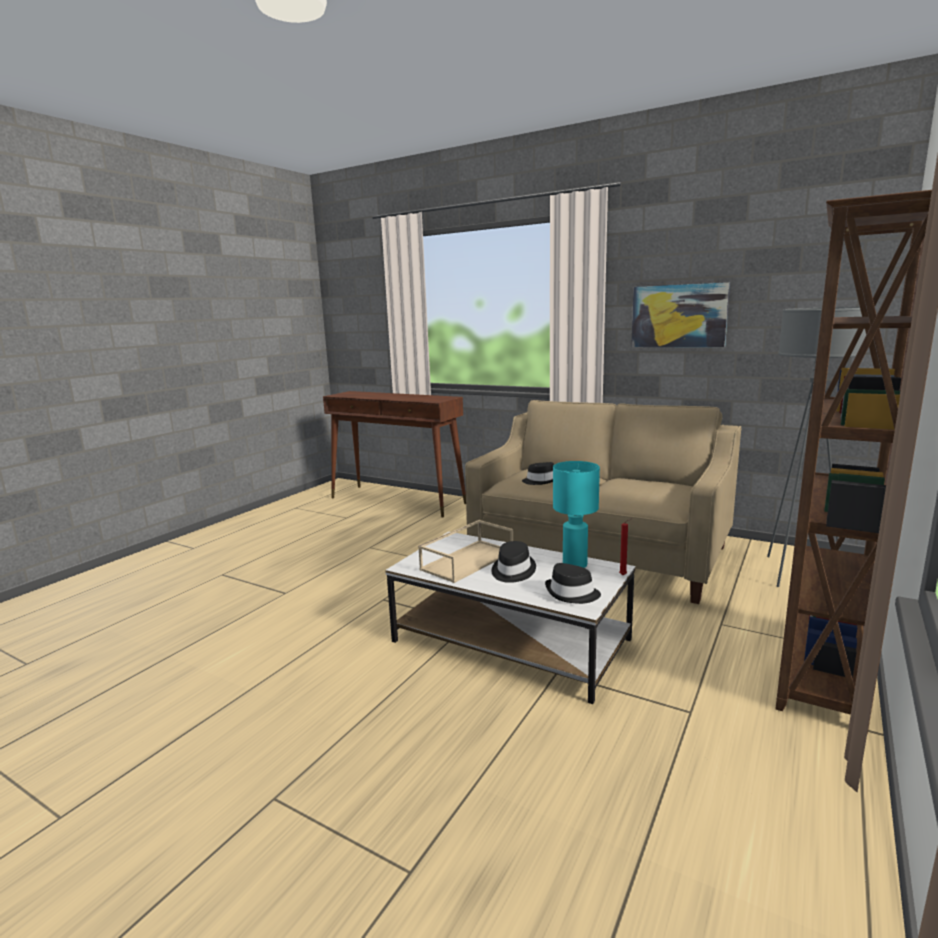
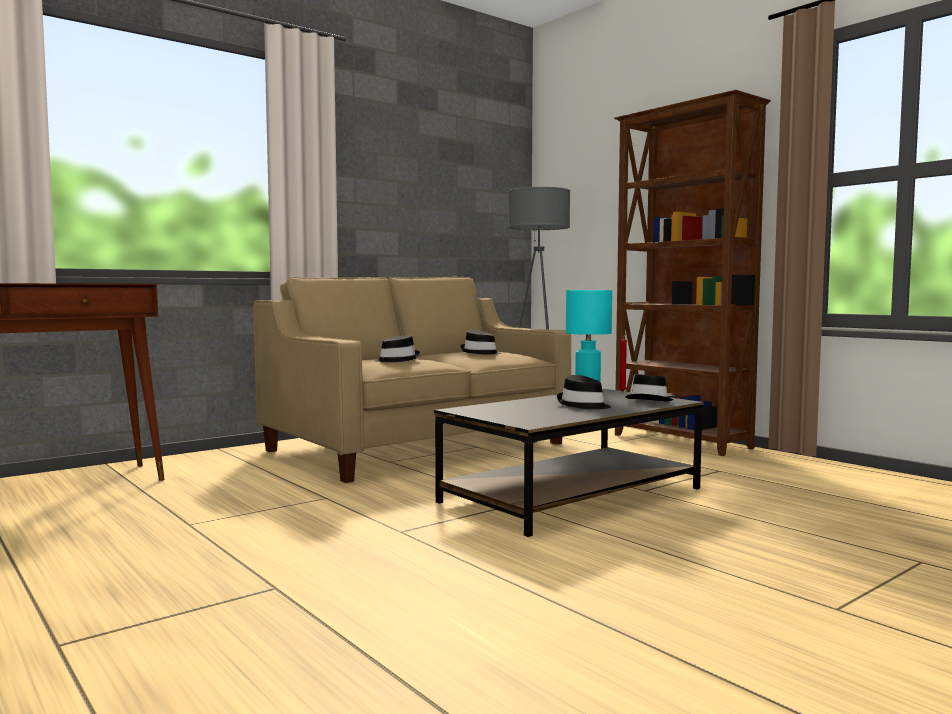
camera: 70 degrees left, 10 degrees down
white coffee table [385,531,636,704] -> black coffee table [434,389,704,537]
beige tray [418,520,513,583] -> none
picture [631,282,730,347] -> none
none -> black hat [460,330,502,355]

